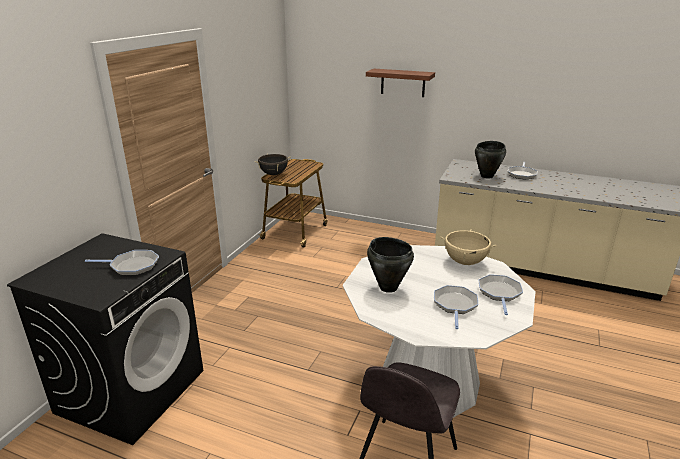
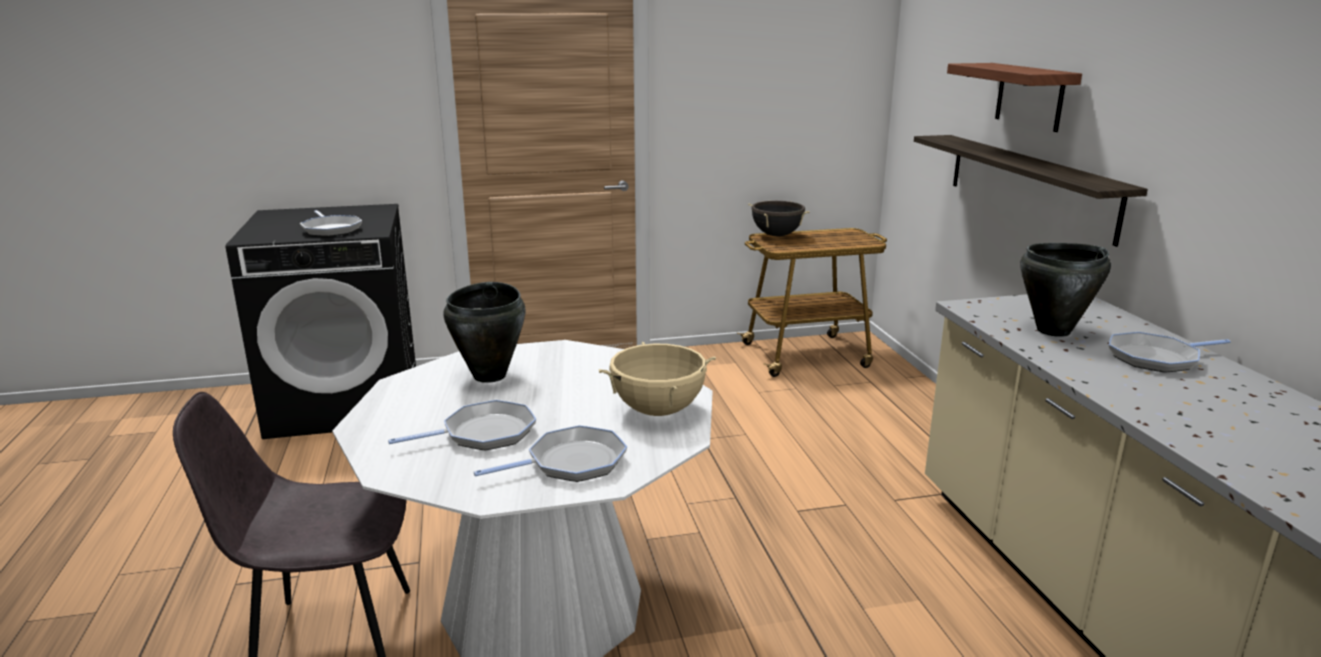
camera: 55 degrees right, 5 degrees down
none -> shelf [914,135,1148,247]

